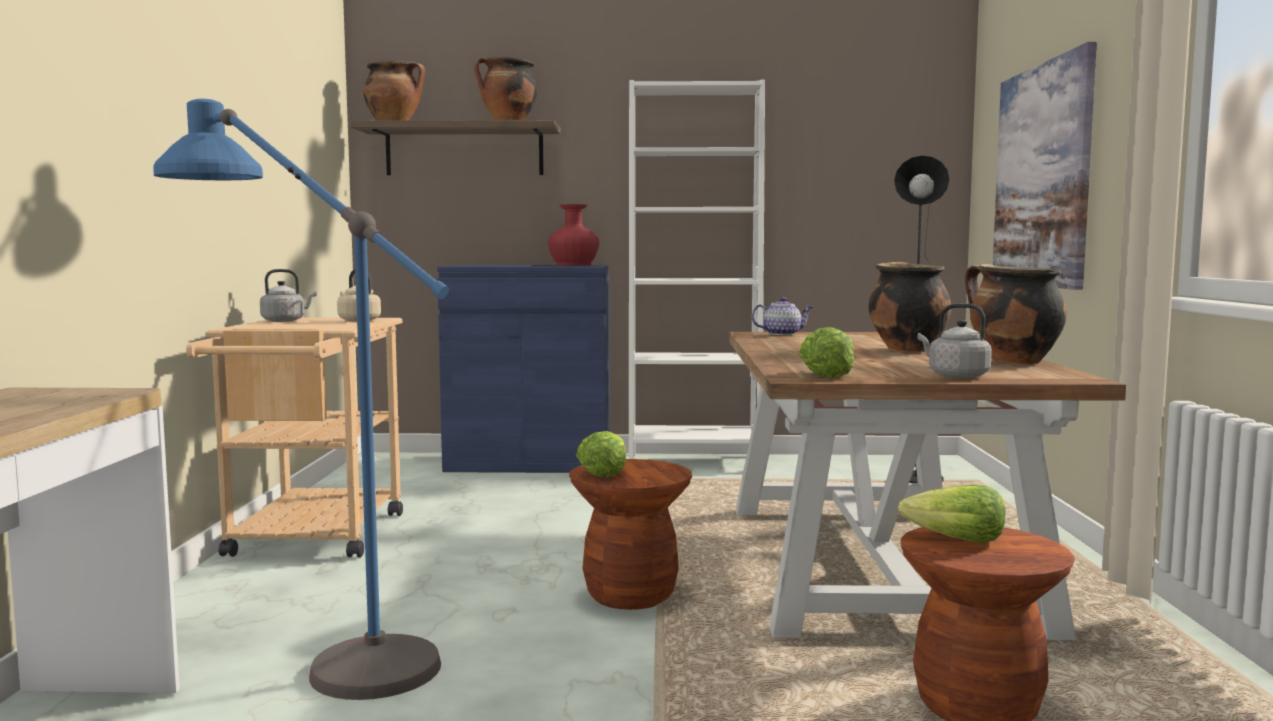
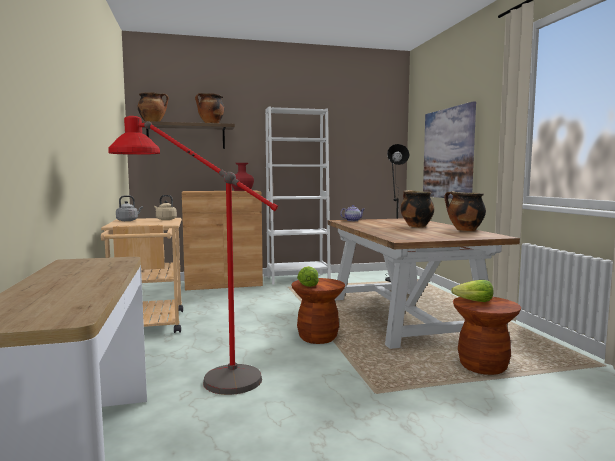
camera: 15 degrees left, 0 degrees up
blue floor lamp [154,99,449,700] -> red floor lamp [108,116,278,395]
blue cabinet [437,265,610,473] -> brown cabinet [182,191,263,290]
lettuce [799,327,855,378] -> none
grey kettle [918,303,992,378] -> none

